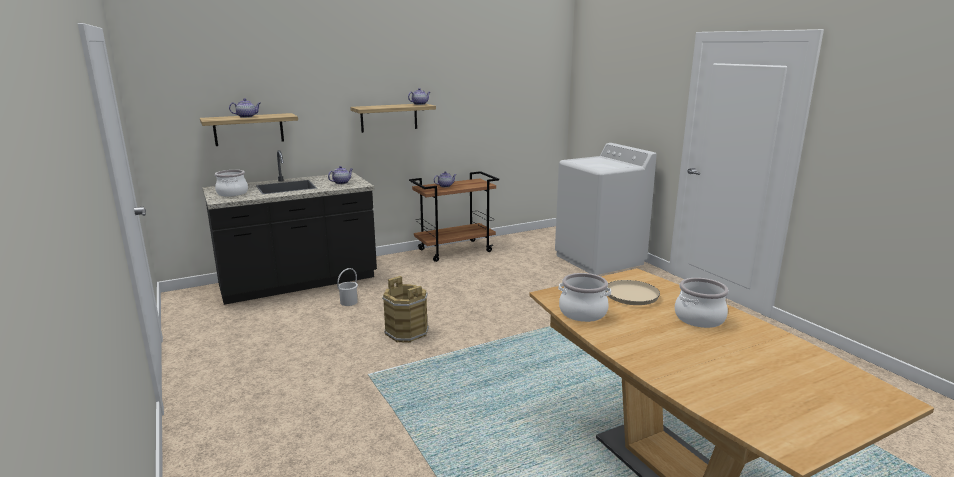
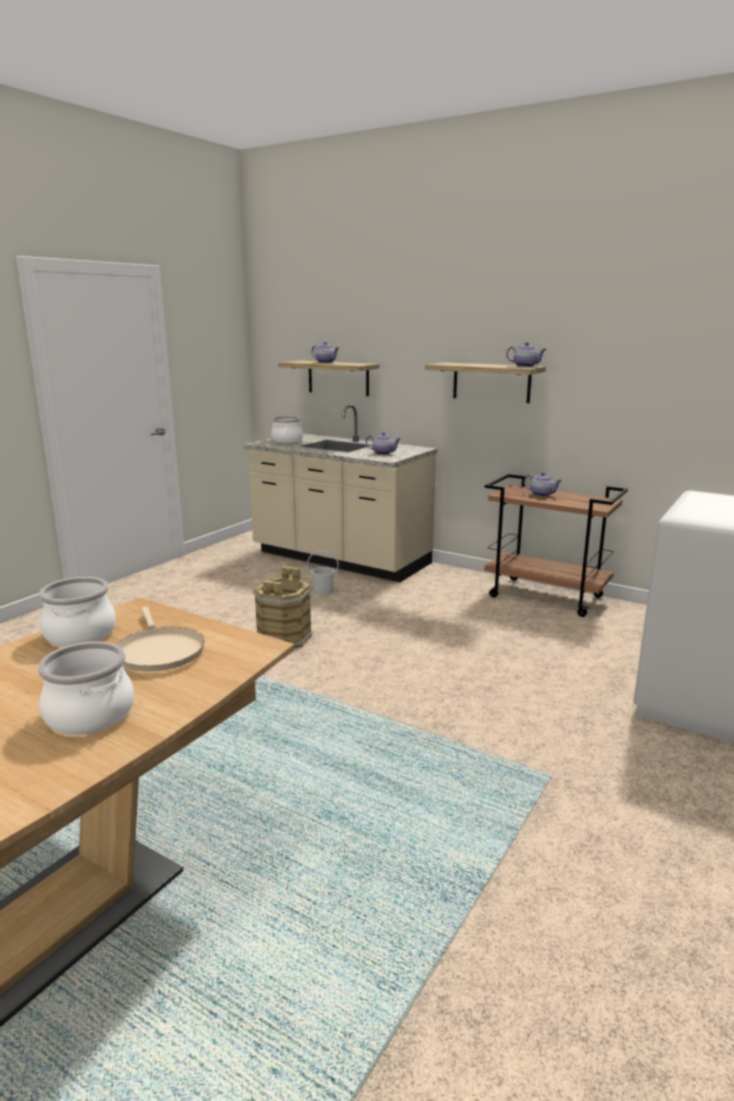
camera: 60 degrees right, 0 degrees up
black counter [202,150,377,305] -> beige counter [243,404,437,582]

